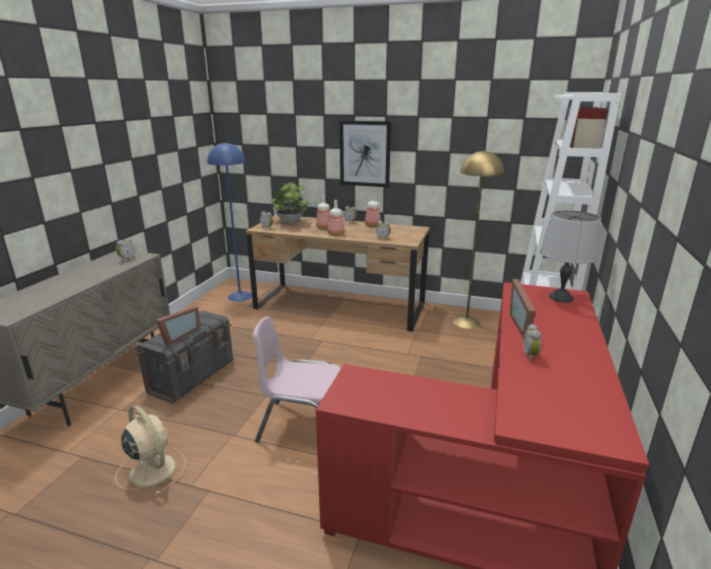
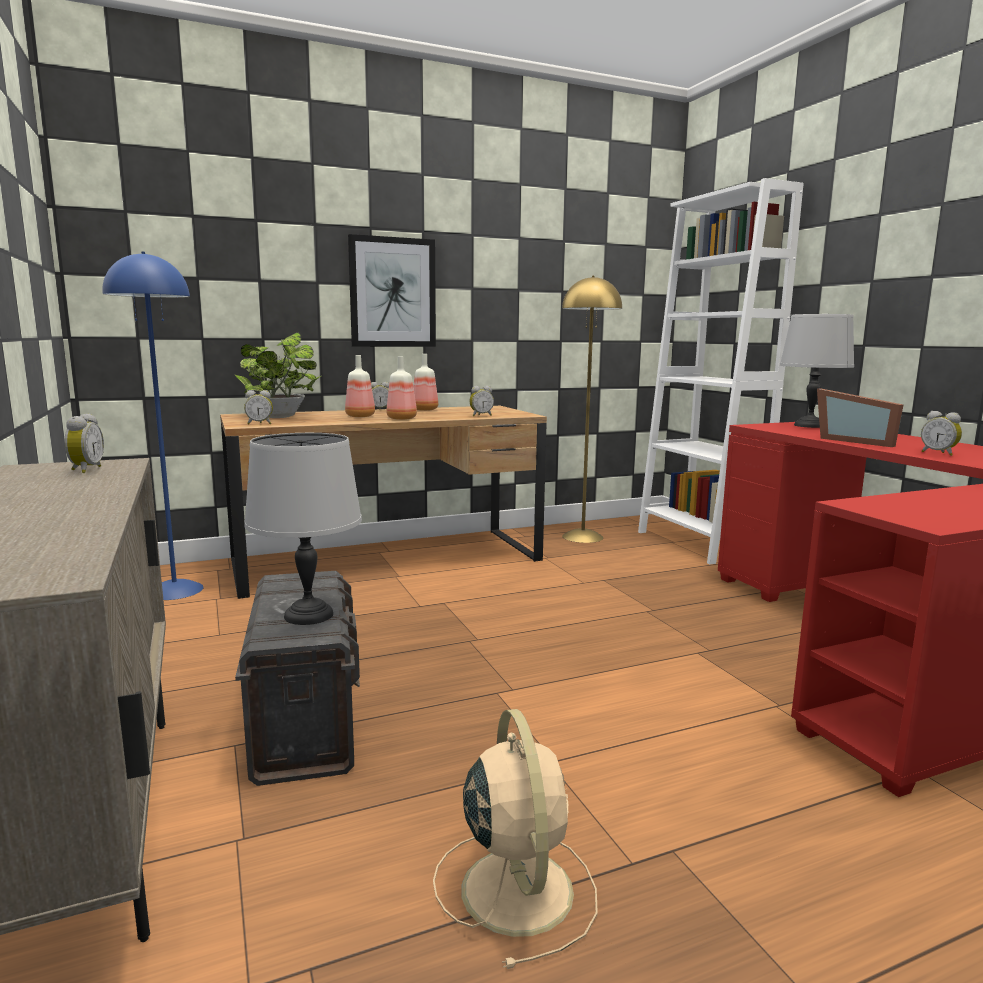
camera: 40 degrees left, 10 degrees down
beige fan [115,405,186,495] -> beige fan turned 75 degrees clockwise [433,709,598,969]
picture frame [156,306,200,346] -> grey table lamp [244,433,362,625]
pink chair [253,316,341,443] -> none

